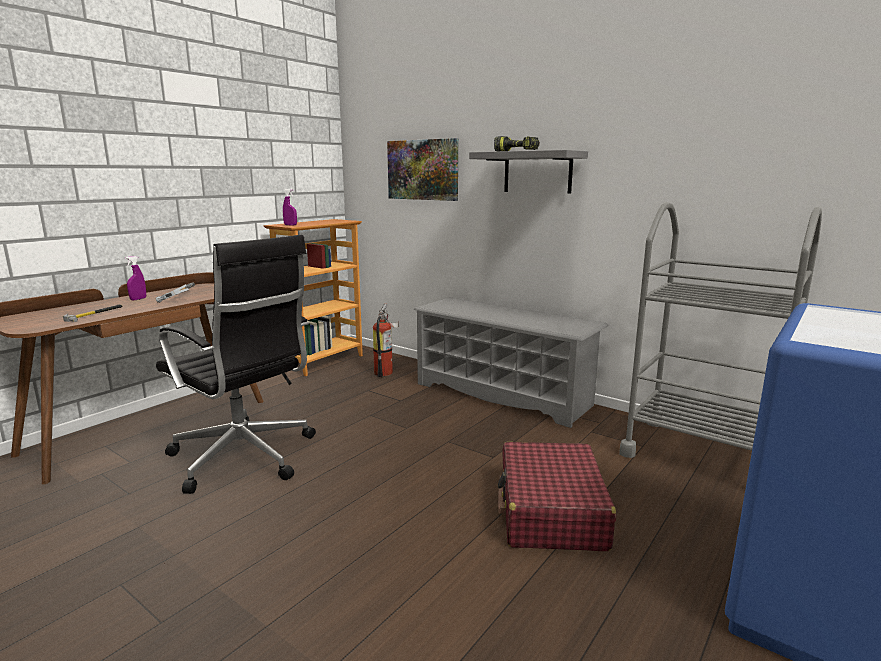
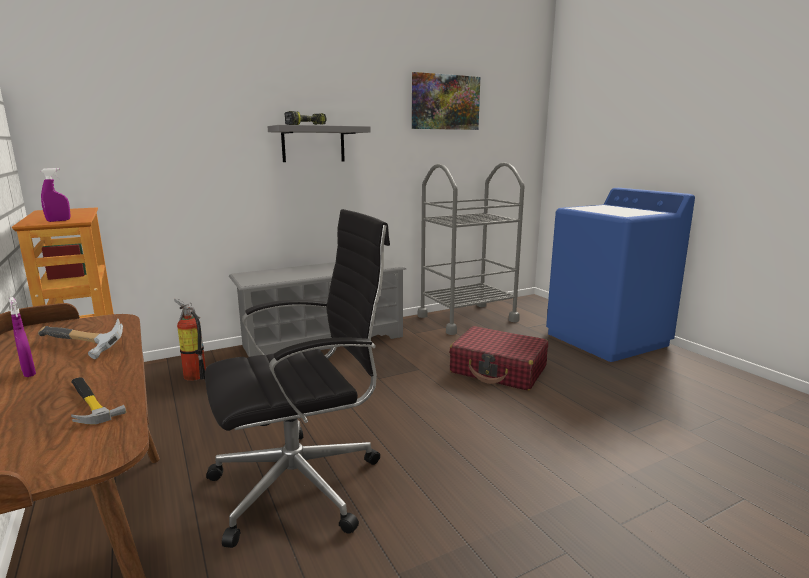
camera: 65 degrees left, 0 degrees up
picture [387,138,458,201] -> picture moved to [412,72,480,130]

